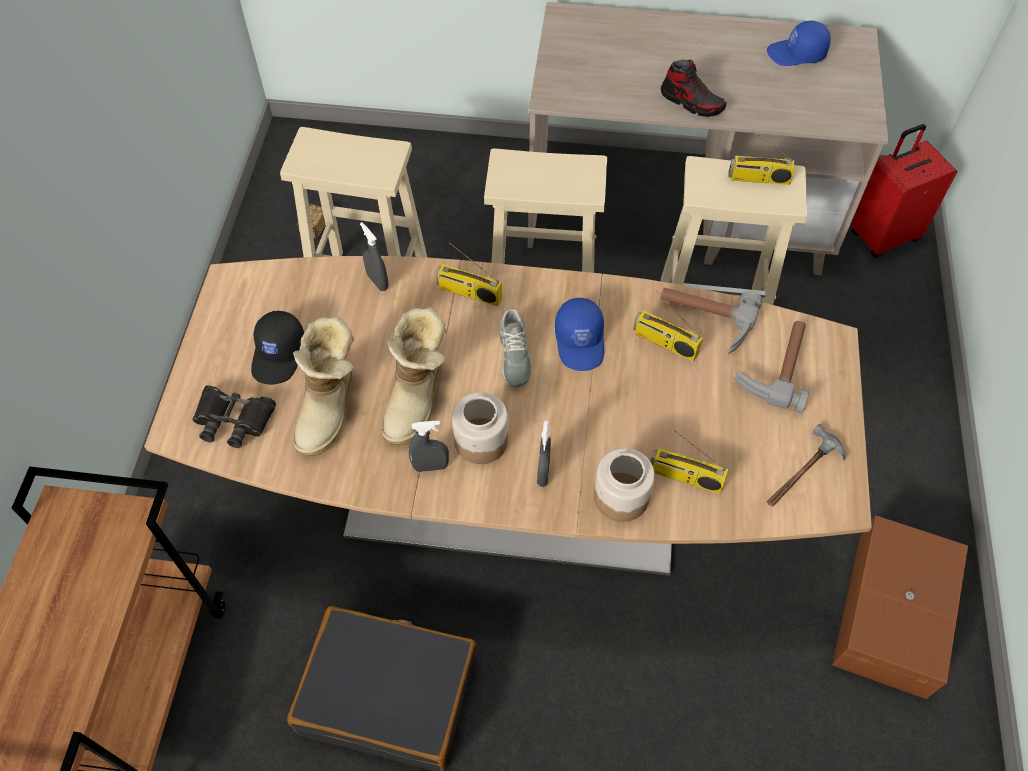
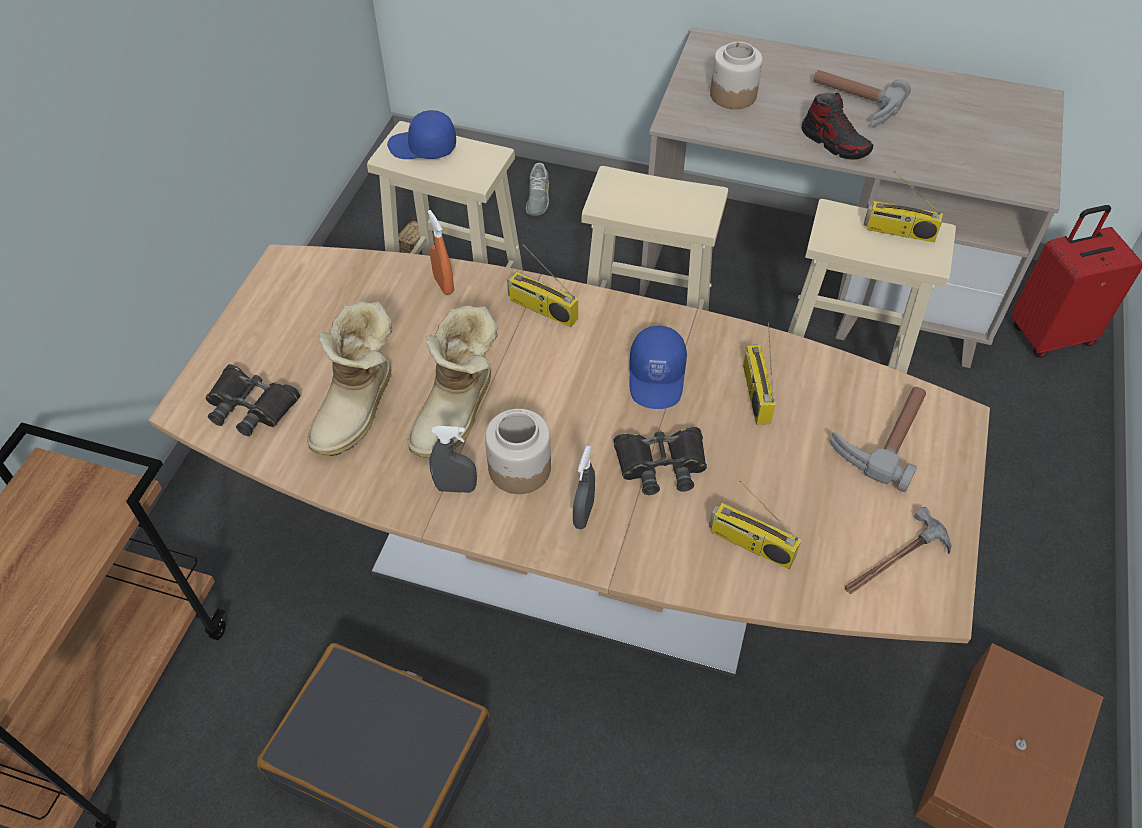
camera: 10 degrees right, 5 degrees down
black cap [251,311,304,385] -> none
grey spray bottle [360,222,389,291] -> orange spray bottle [428,210,454,295]
grey shoe [499,308,532,387] -> grey shoe moved to [526,163,549,216]
jar [594,448,655,522] -> jar moved to [710,42,763,109]
radio [633,291,703,362] -> radio turned 45 degrees clockwise [743,322,776,425]
hammer [660,287,763,354] -> hammer moved to [813,70,911,128]
blue cap [767,21,831,66] -> blue cap moved to [387,110,456,159]
none -> black binoculars [613,427,707,495]

